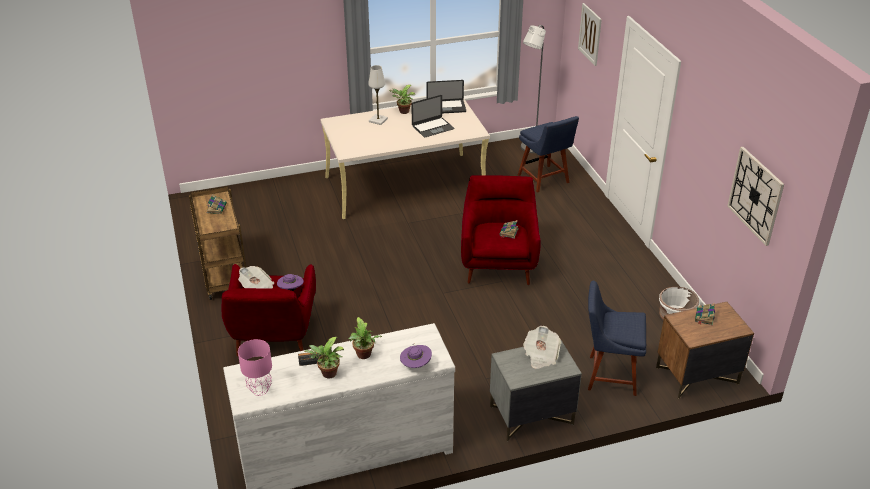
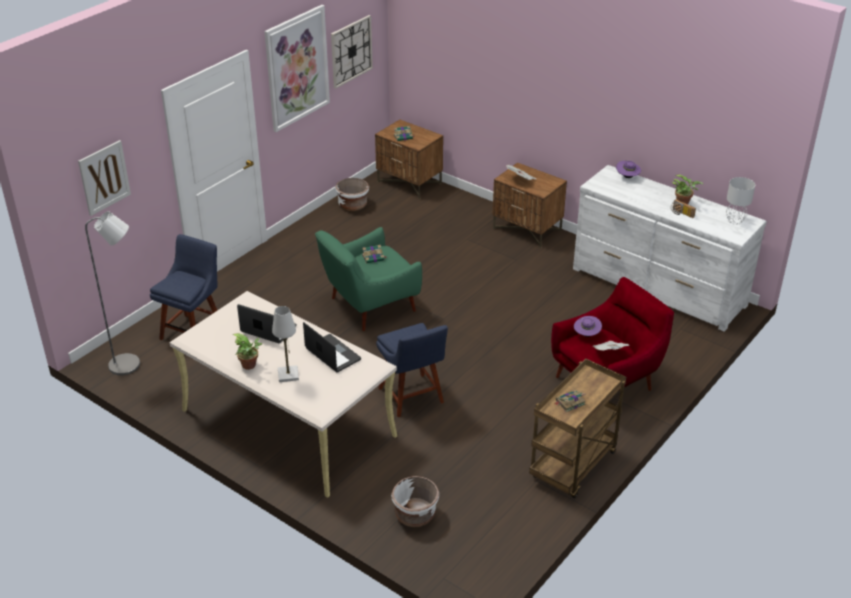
camera: 125 degrees left, 0 degrees up
pink table lamp [238,339,272,396] -> grey table lamp [726,177,755,225]
potted plant [348,317,382,359] -> none
laptop [427,80,466,113] -> laptop moved to [303,322,361,372]
red armchair [461,175,541,285] -> green armchair [315,227,422,331]
grey nightstand [490,340,582,441] -> brown nightstand [493,163,567,248]
blue chair [588,281,646,396] -> blue chair moved to [376,323,448,417]
none -> picture [264,5,330,132]
none -> white planter [391,476,439,527]

